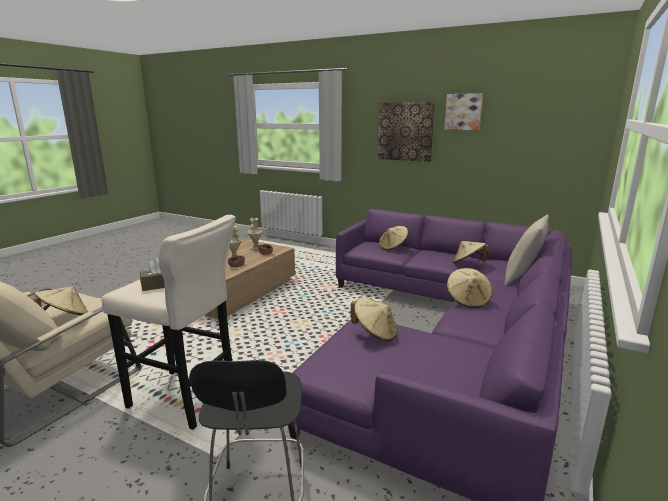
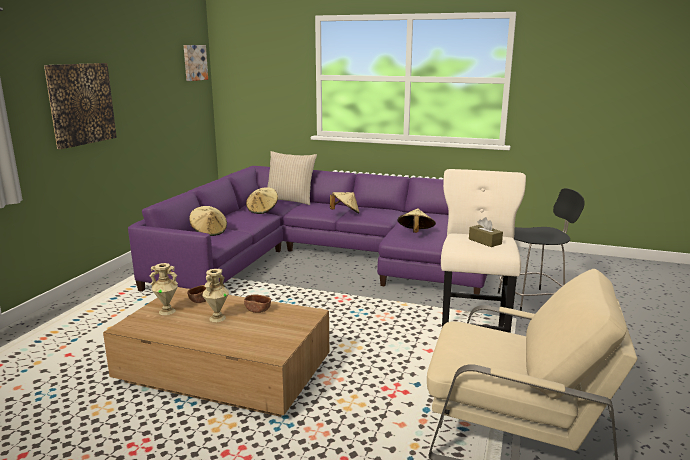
camera: 100 degrees left, 0 degrees up
beige hat [31,286,88,316] -> none
picture [444,93,483,130] -> picture moved to [184,45,208,81]

